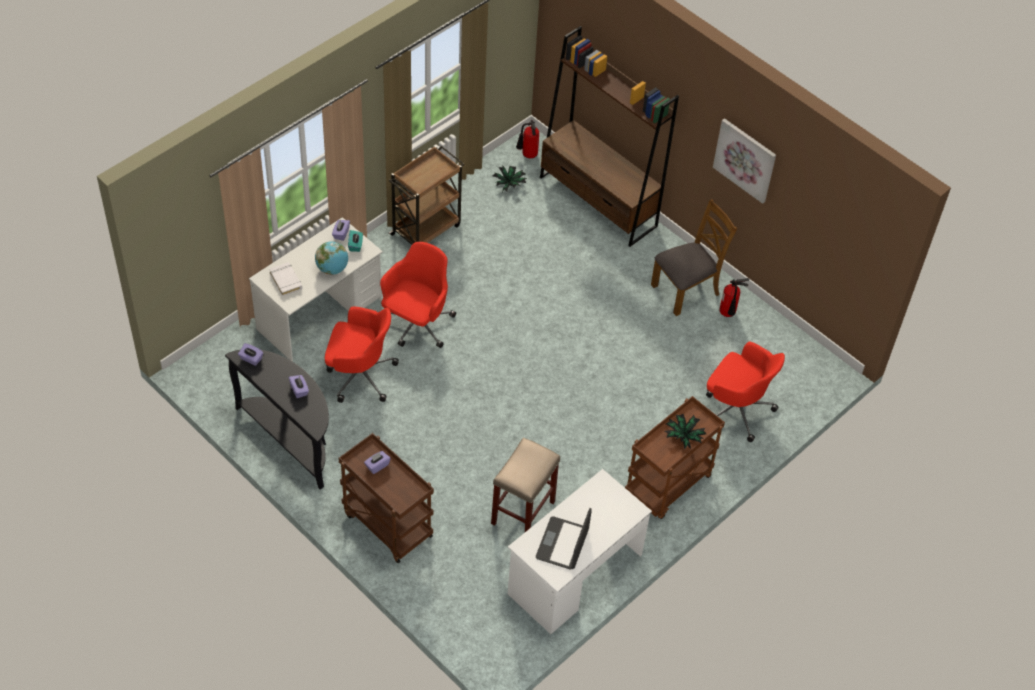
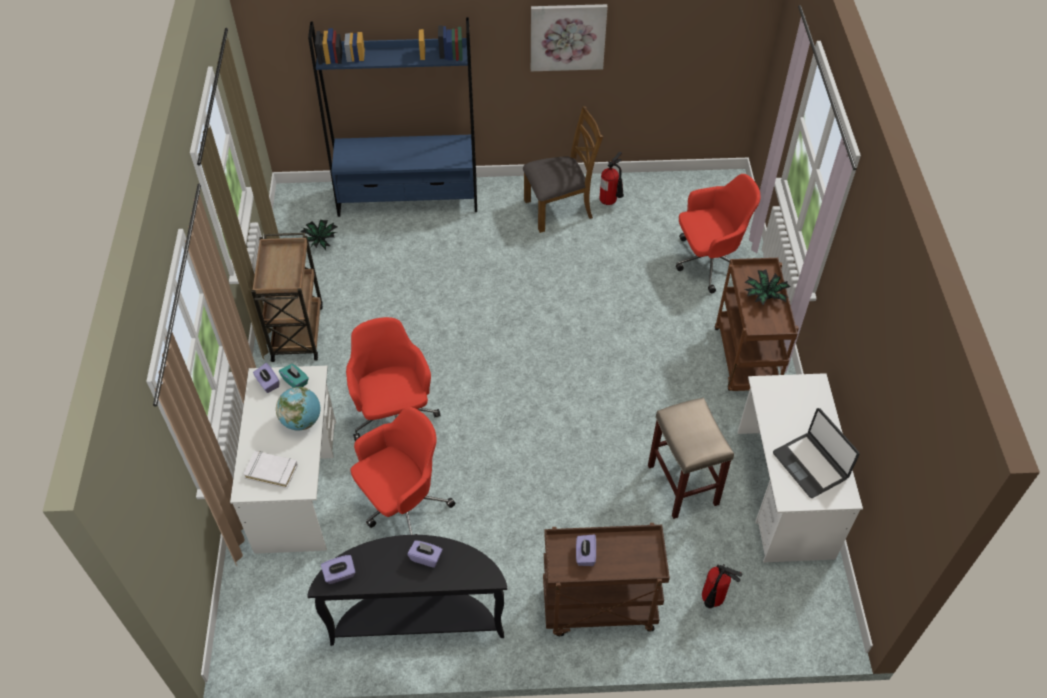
camera: 45 degrees left, 0 degrees up
fire extinguisher [516,120,539,158] -> fire extinguisher moved to [702,564,742,608]
brown bookcase [540,26,679,247] -> blue bookcase [308,17,477,217]
brown chair [651,199,737,316] -> brown chair turned 60 degrees clockwise [523,106,603,233]

